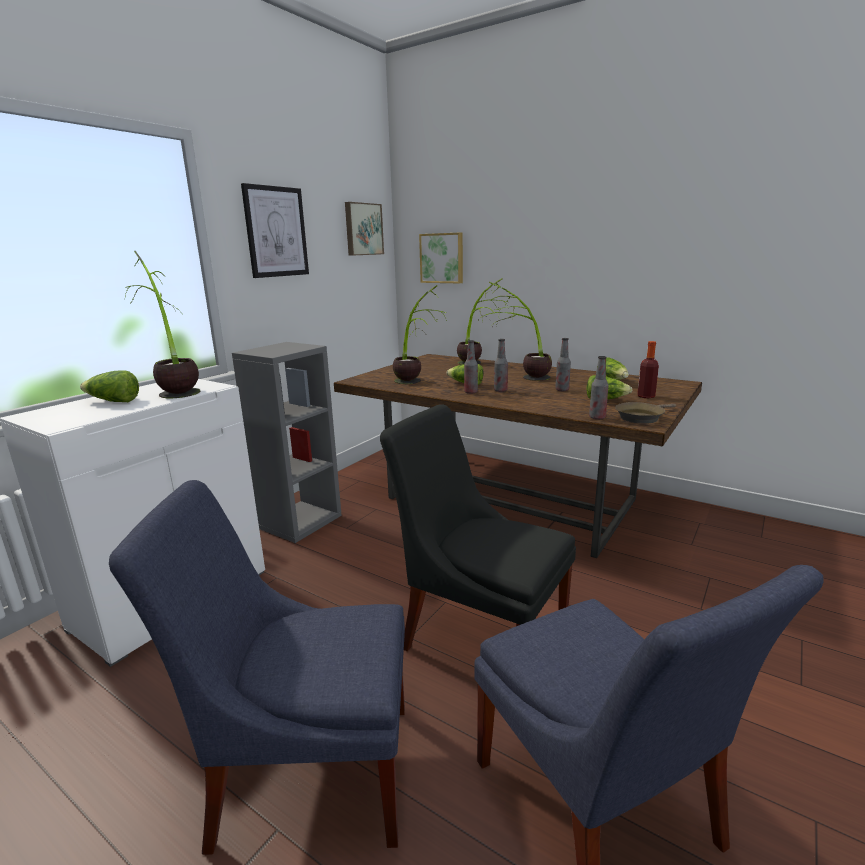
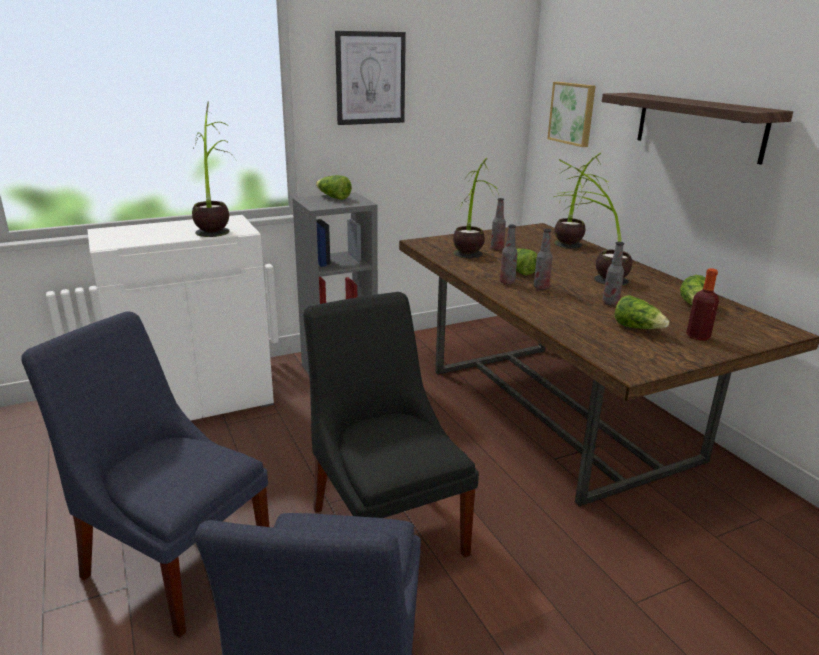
camera: 30 degrees right, 5 degrees up
lettuce [80,370,139,402] -> lettuce moved to [316,175,352,200]
picture [345,202,384,256] -> none
bottle [589,356,608,420] -> bottle moved to [491,198,506,250]
brown frying pan [615,402,676,424] -> none
none -> shelf [602,93,793,165]

